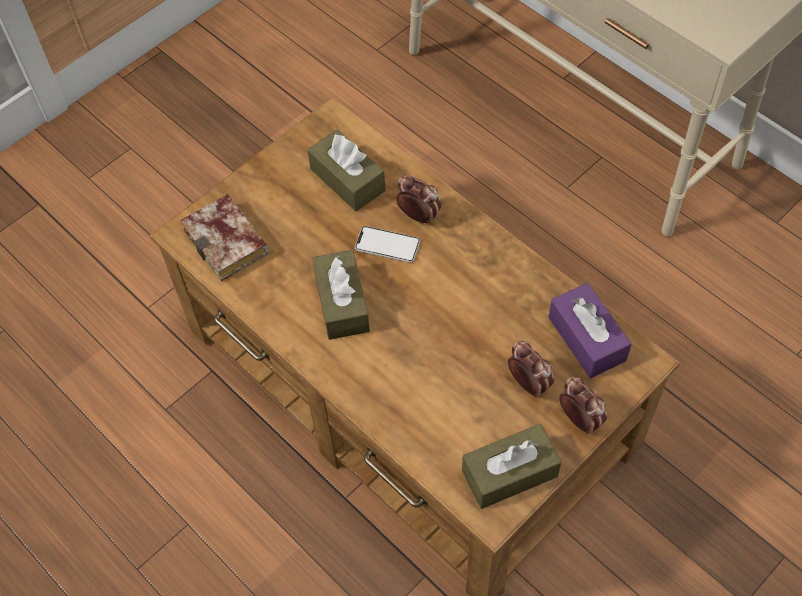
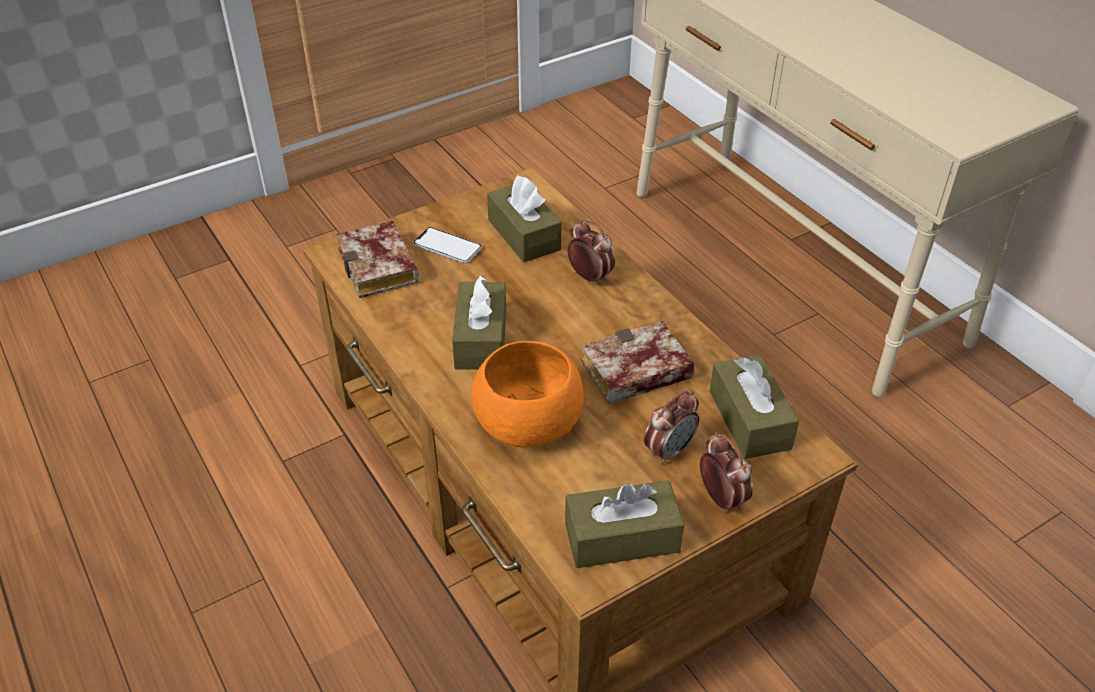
camera: 10 degrees right, 15 degrees down
phone [355,226,420,263] -> phone moved to [413,227,482,263]
alarm clock [508,341,554,397] -> alarm clock turned 75 degrees clockwise [644,390,699,465]
purple tissue box [549,283,632,378] -> brown tissue box [710,354,799,459]
none -> orange bowl [471,341,584,448]
none -> book [581,321,695,404]

